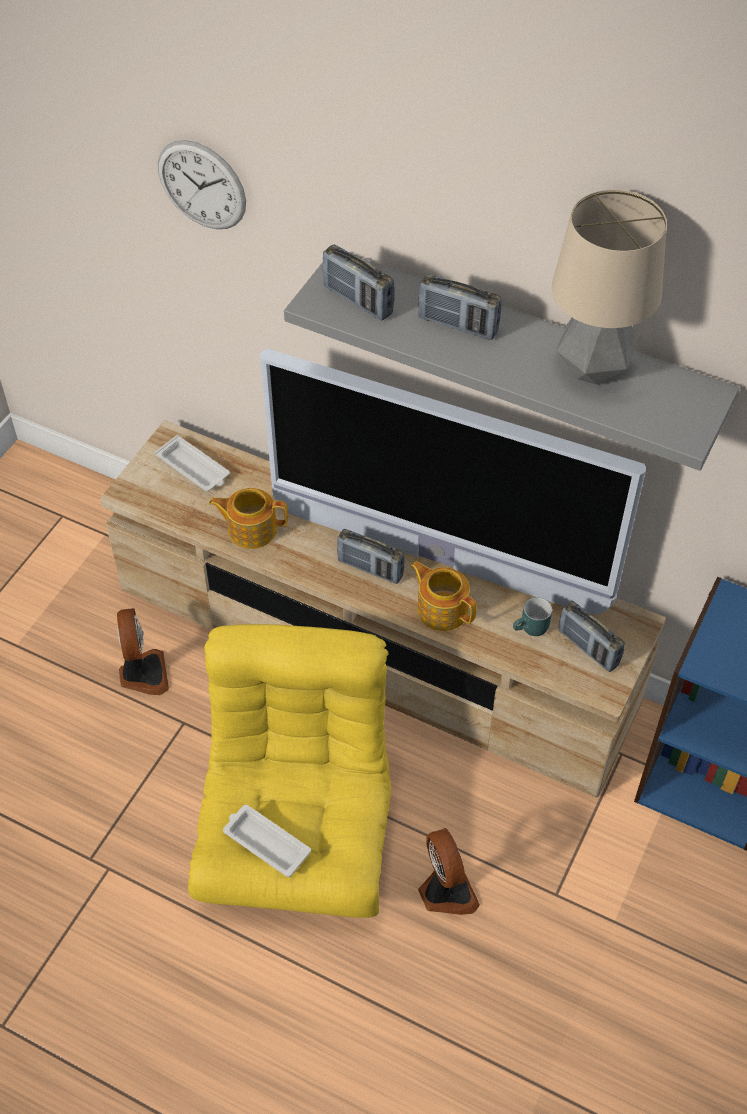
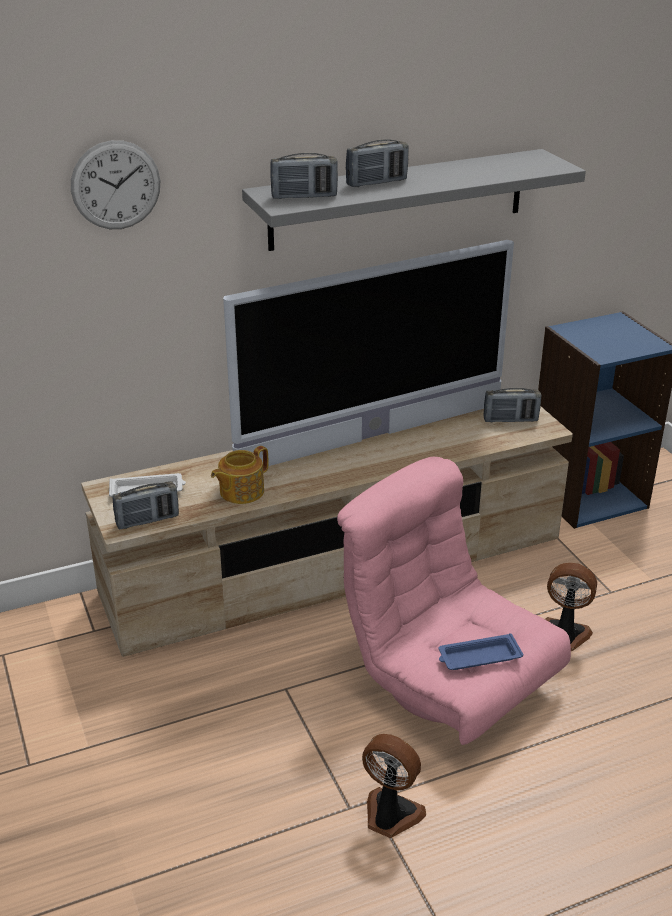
camera: 50 degrees left, 20 degrees down
fan [117,608,169,695] -> fan moved to [362,734,426,838]
yellow armchair [188,624,391,918] -> pink armchair [337,457,571,745]
white tray [223,805,311,877] -> blue tray [439,633,523,670]
radio [337,529,405,584] -> radio moved to [112,481,179,530]
teapot [411,561,477,631] -> none
turquoise mug [513,597,552,636] -> none
table lamp [552,189,667,385] -> none

